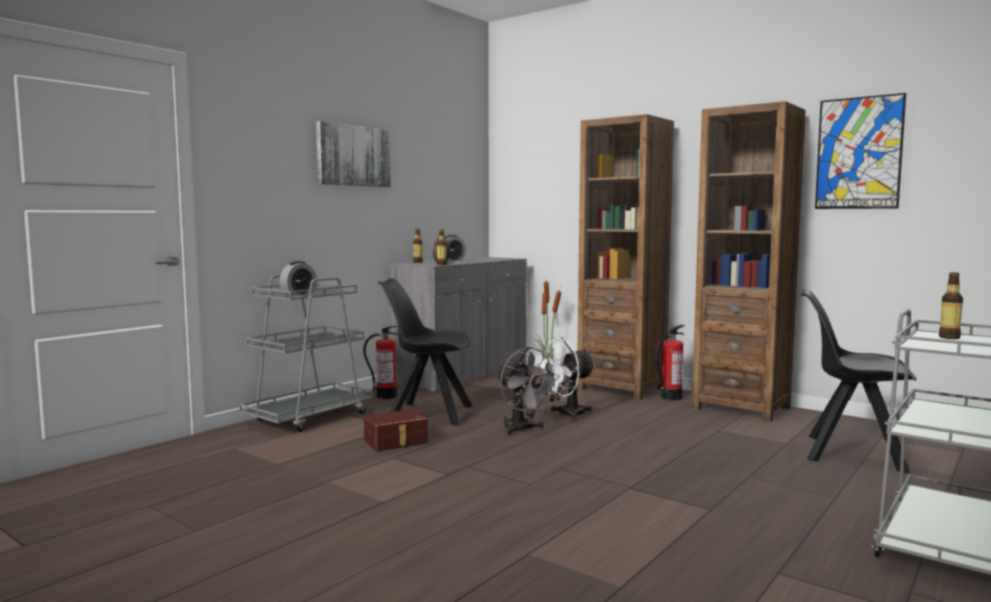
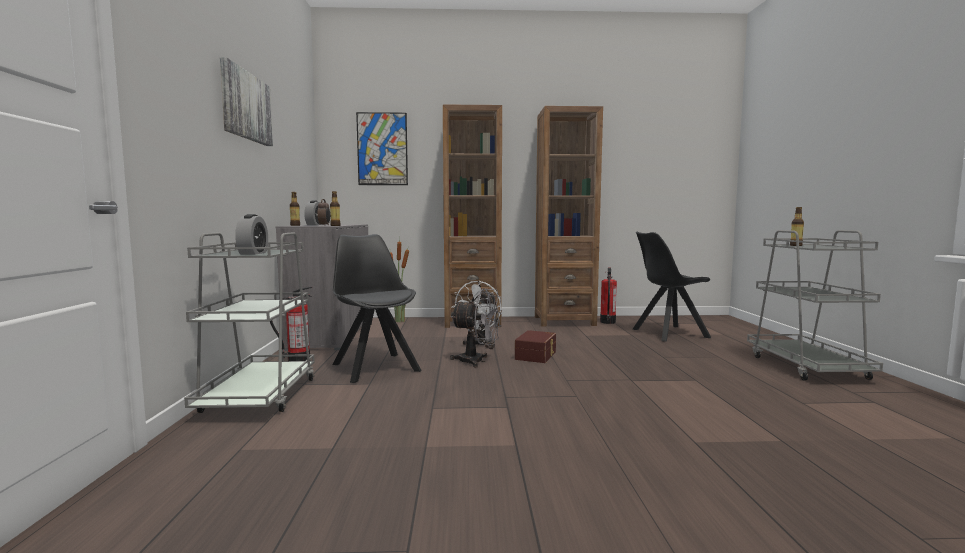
camera: 40 degrees left, 0 degrees up
brown storage box [364,409,428,451] -> brown storage box moved to [515,330,556,363]
black chair [378,278,473,426] -> black chair turned 90 degrees clockwise [332,234,421,383]
fire extinguisher [655,325,685,400] -> fire extinguisher moved to [600,267,617,324]
picture [815,93,906,209] -> picture moved to [356,112,408,185]

